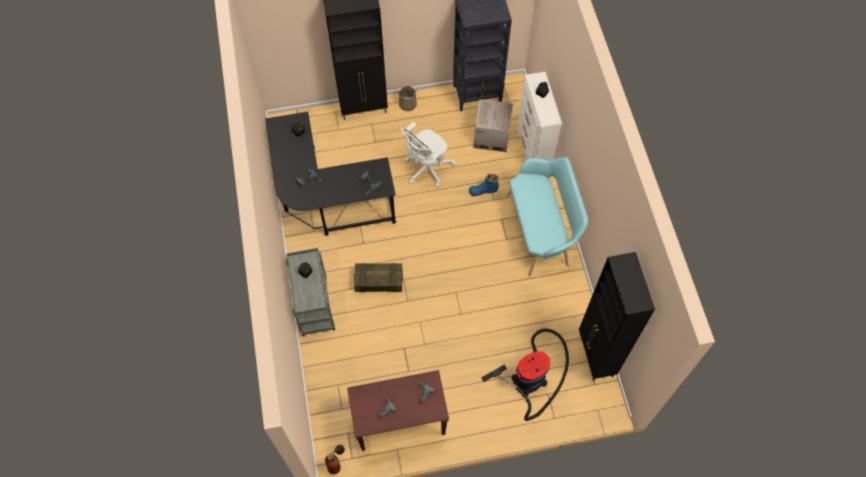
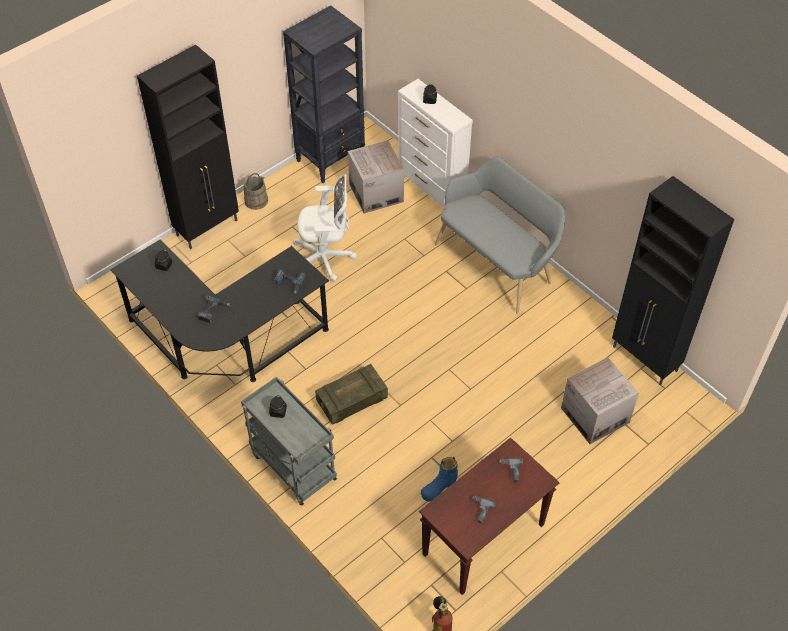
camera: 30 degrees left, 10 degrees down
white office chair [401,122,456,187] -> white office chair turned 105 degrees counterclockwise [293,174,357,282]
blue boot [469,174,499,196] -> blue boot moved to [421,457,458,501]
vacuum cleaner [481,328,569,421] -> cardboard box [561,357,639,444]
turquoise bench [506,157,588,276] -> grey bench [435,156,566,314]

